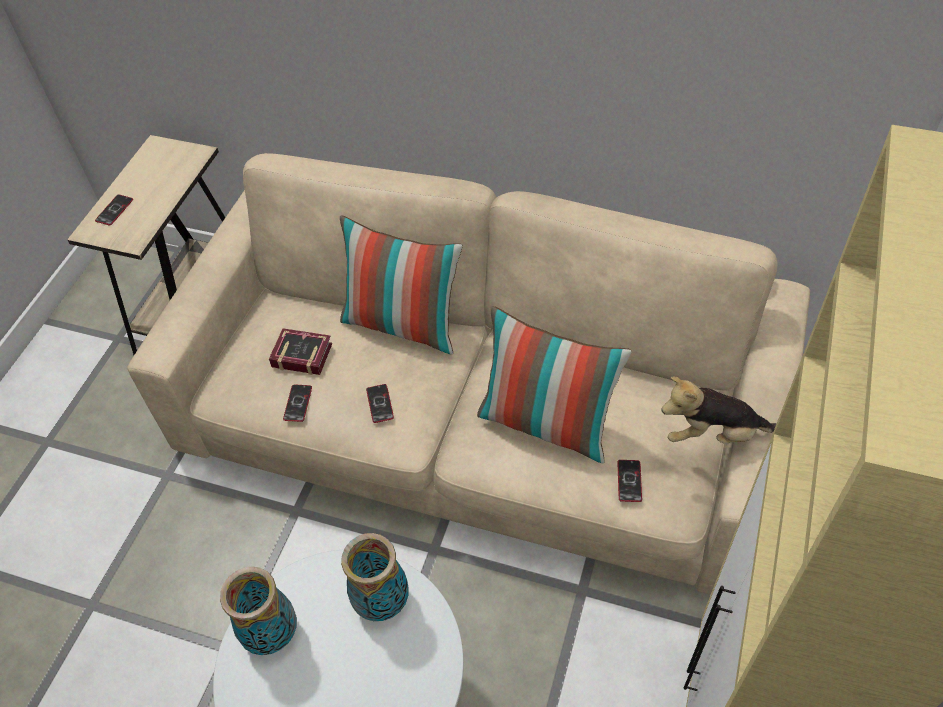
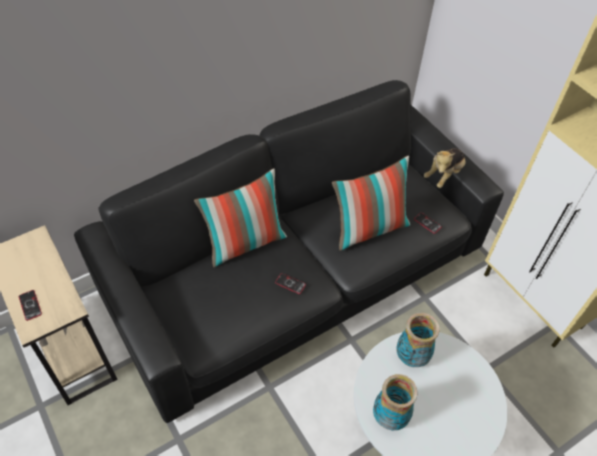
camera: 55 degrees left, 0 degrees up
beige sofa [127,153,810,595] -> black sofa [74,80,504,423]
book [269,328,332,375] -> none
phone [283,384,312,422] -> none

